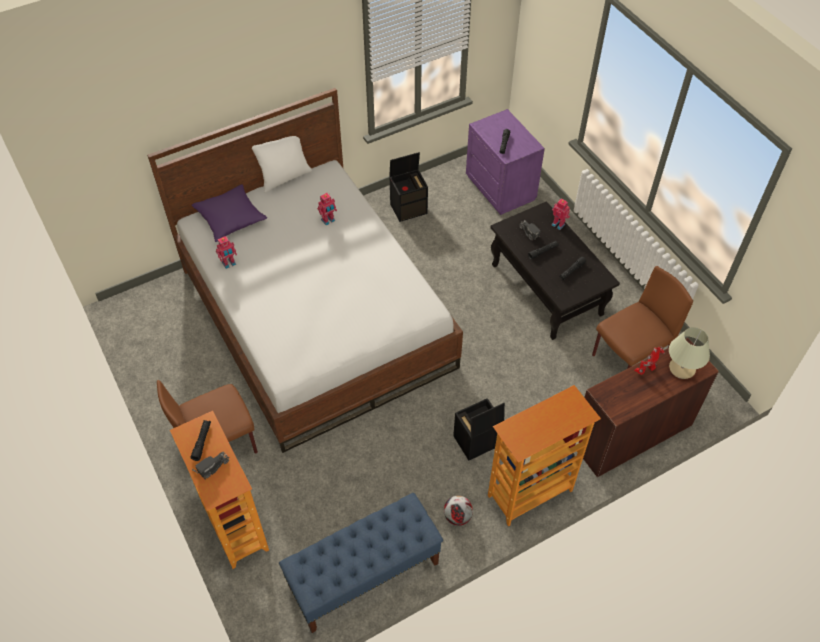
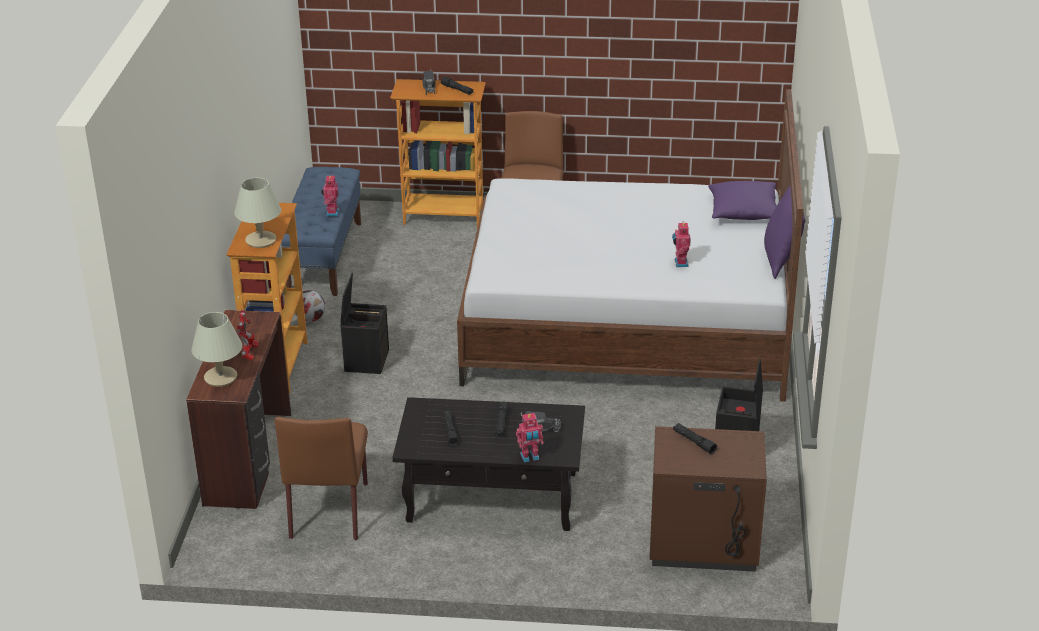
camera: 125 degrees right, 20 degrees down
toy robot [216,236,237,269] -> toy robot moved to [321,176,340,216]
white pillow [252,136,312,193] -> purple pillow [764,186,806,279]
purple nightstand [466,109,545,215] -> brown nightstand [649,426,767,572]
none -> beige table lamp [234,178,281,248]

